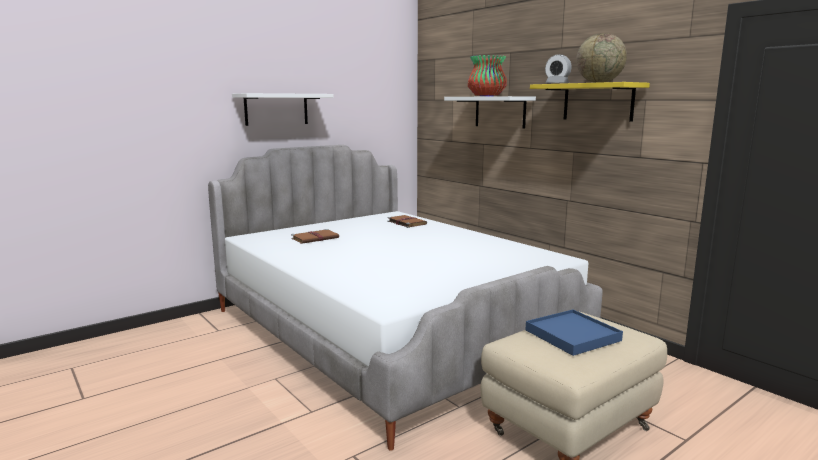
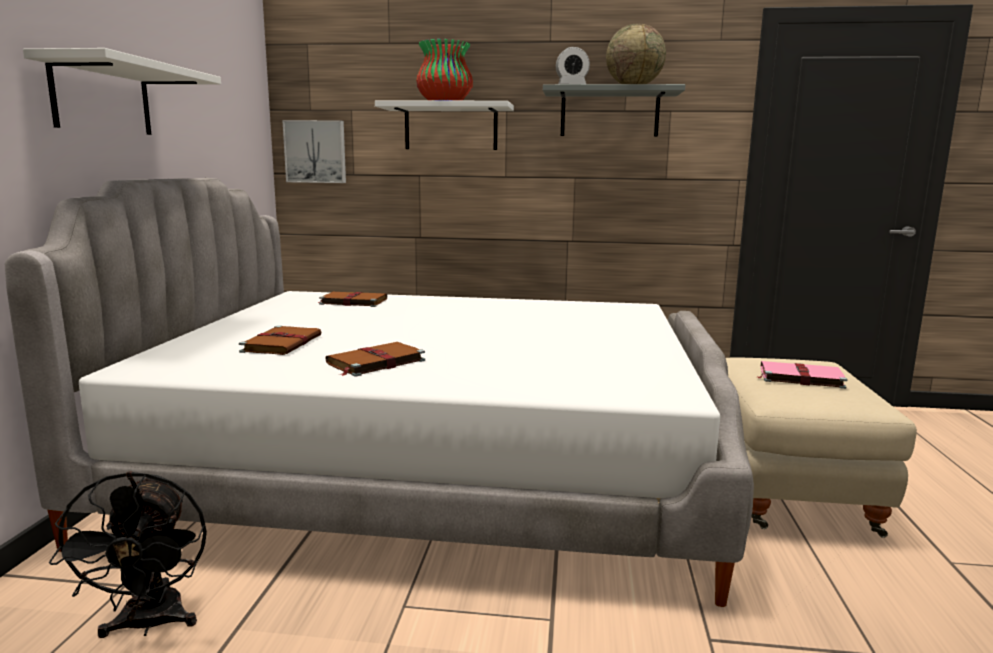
camera: 45 degrees left, 0 degrees up
blue tray [526,310,623,356] -> pink book [756,361,848,389]
yellow shelf [530,82,650,122] -> grey shelf [543,84,685,137]
none -> black fan [49,471,207,638]
none -> picture [282,120,346,183]
none -> brown book [325,342,425,377]

